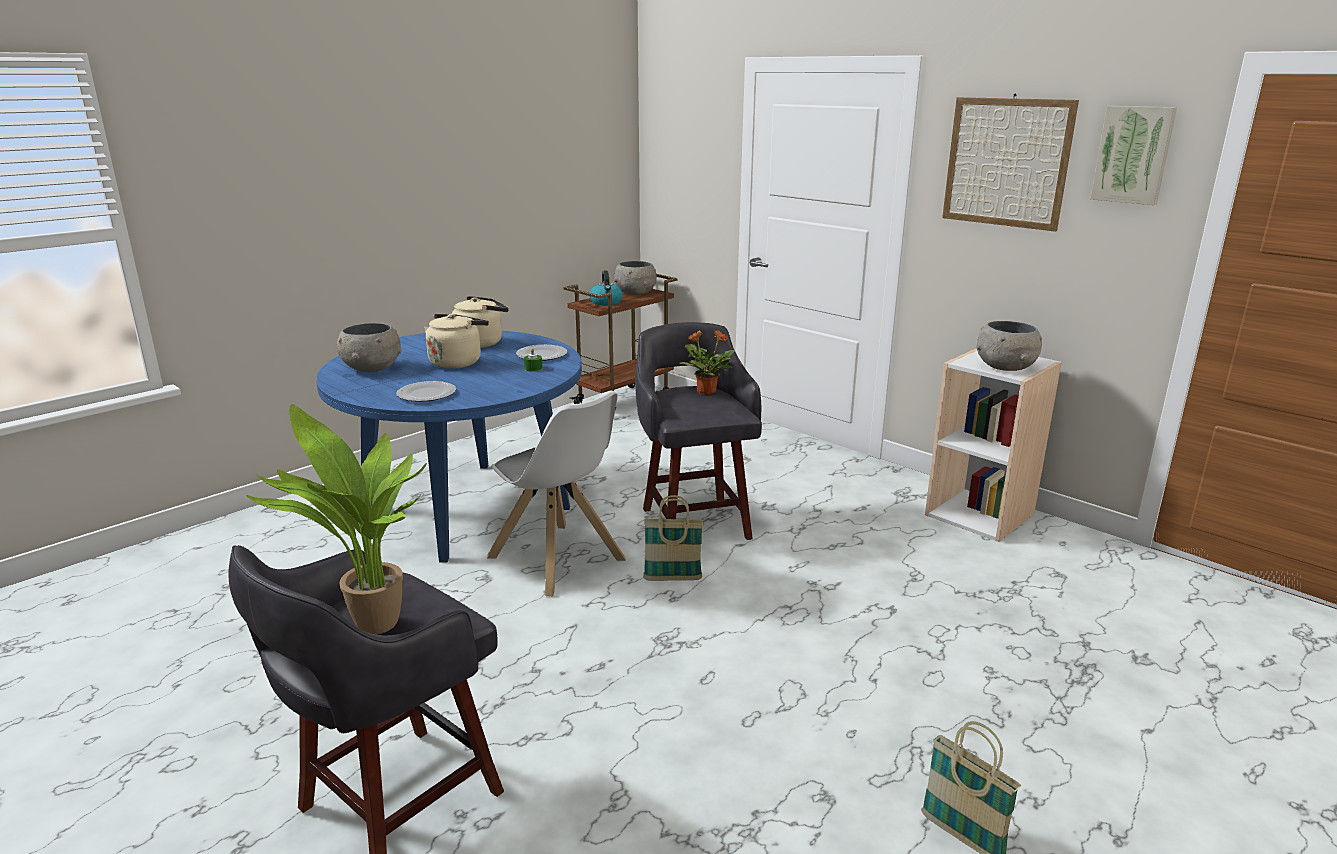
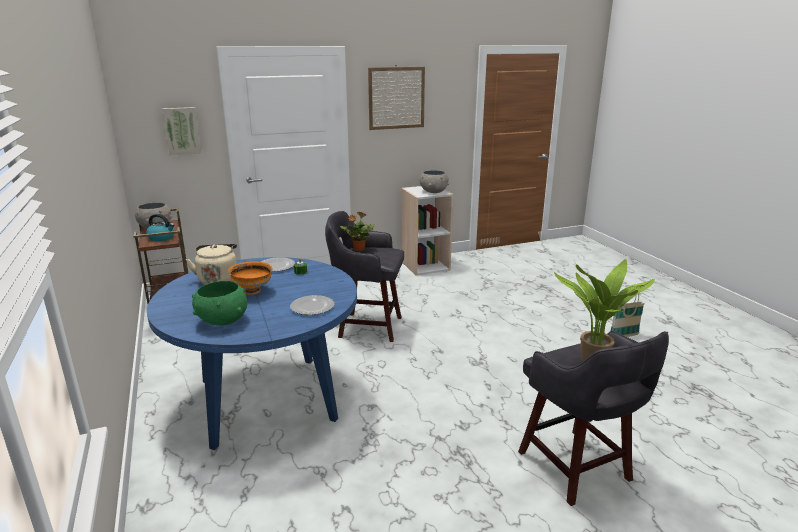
camera: 65 degrees left, 0 degrees up
grey bowl [337,323,402,372] -> green bowl [192,281,247,325]
beige kettle [424,314,489,369] -> orange bowl [228,261,272,295]
chair [487,391,626,596] -> none
basket [643,495,704,581] -> none
picture [1090,106,1177,205] -> picture moved to [162,107,201,156]

